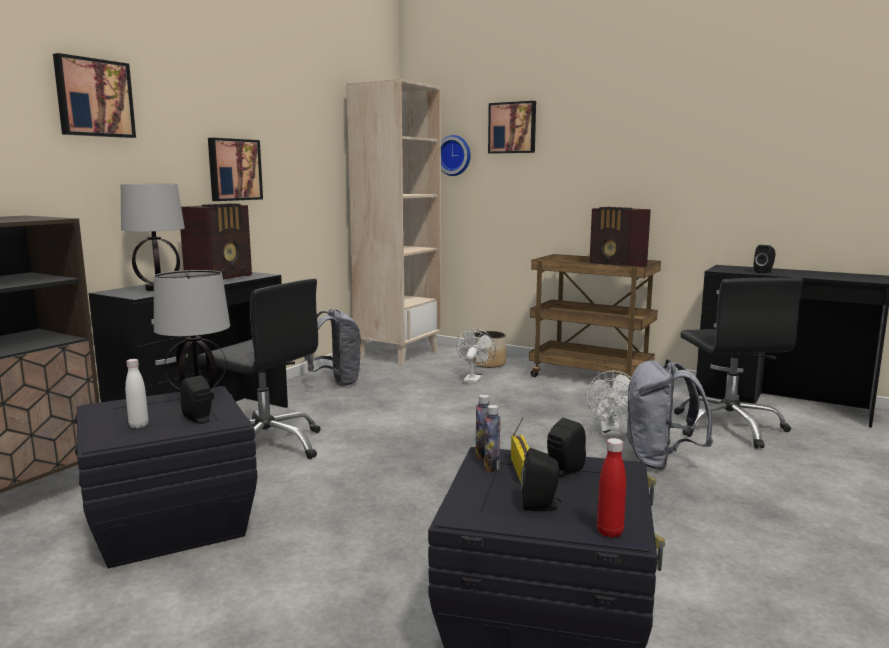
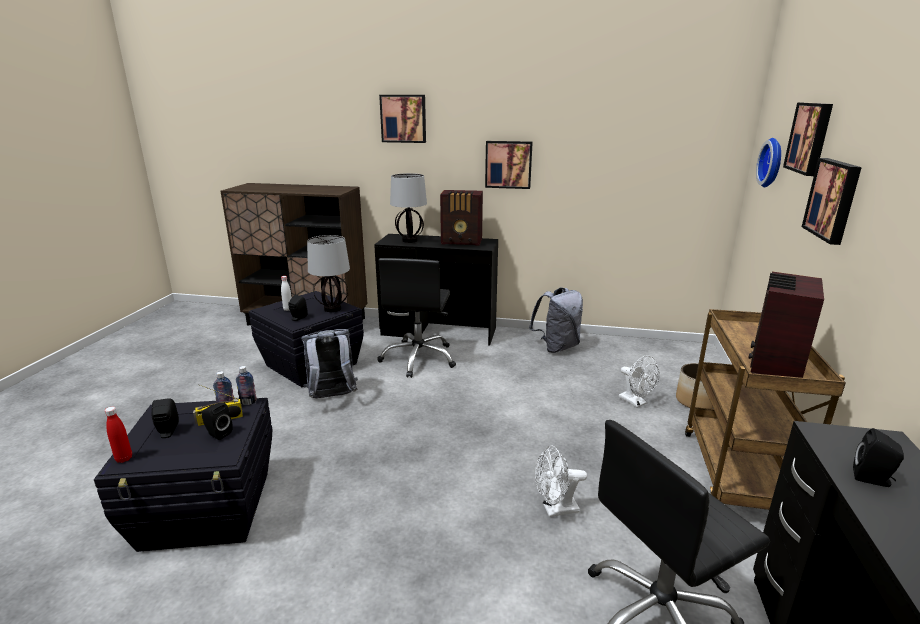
camera: 70 degrees right, 10 degrees up
beige bookcase [346,79,441,366] -> none
white fan [456,328,496,384] -> white fan turned 60 degrees clockwise [619,355,660,408]
grey backpack [626,359,713,470] -> grey backpack moved to [301,329,358,398]
none -> picture [802,158,862,245]

